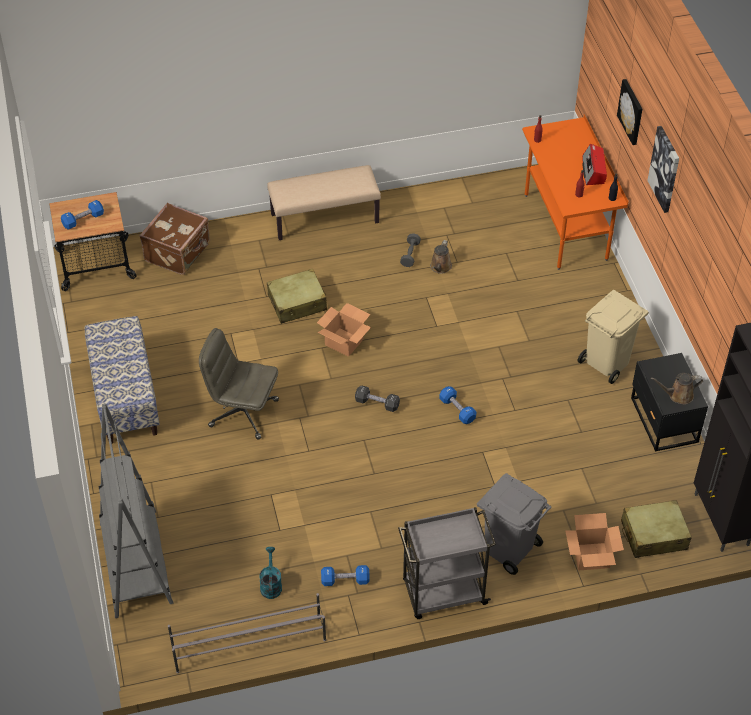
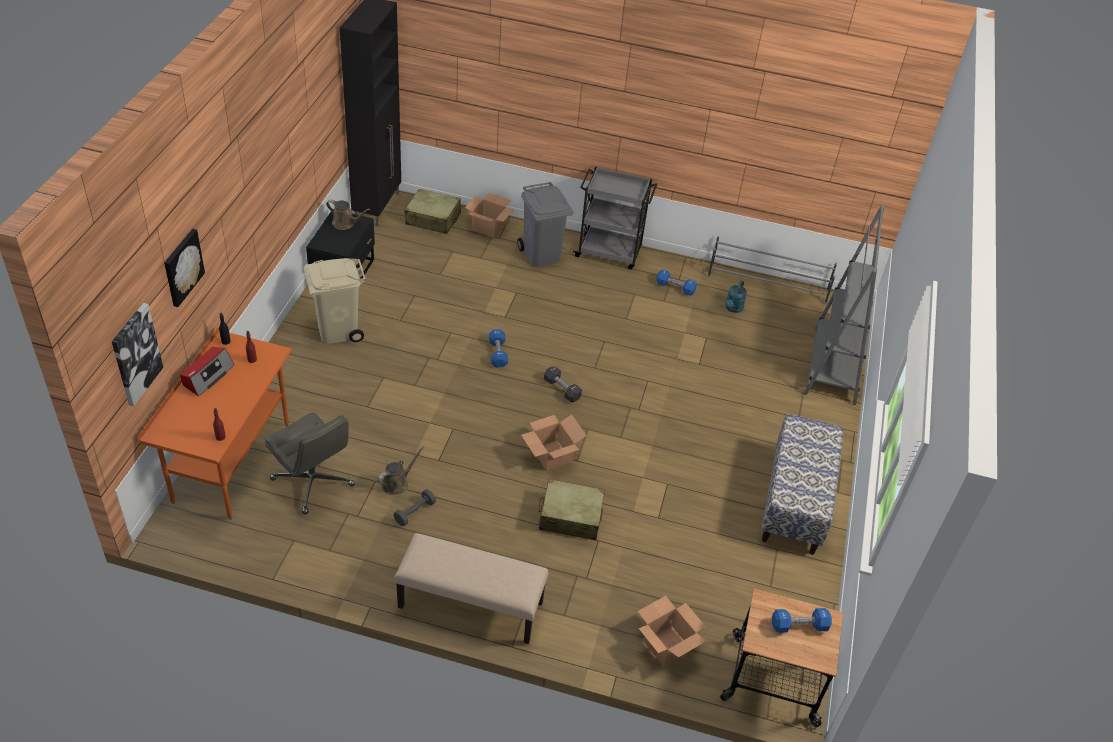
camera: 155 degrees left, 5 degrees down
brown suitcase [140,203,210,275] -> cardboard box [638,596,707,666]
grey office chair [199,328,279,440] -> grey office chair moved to [265,413,355,514]
picture [647,126,679,213] -> picture moved to [112,303,163,406]

